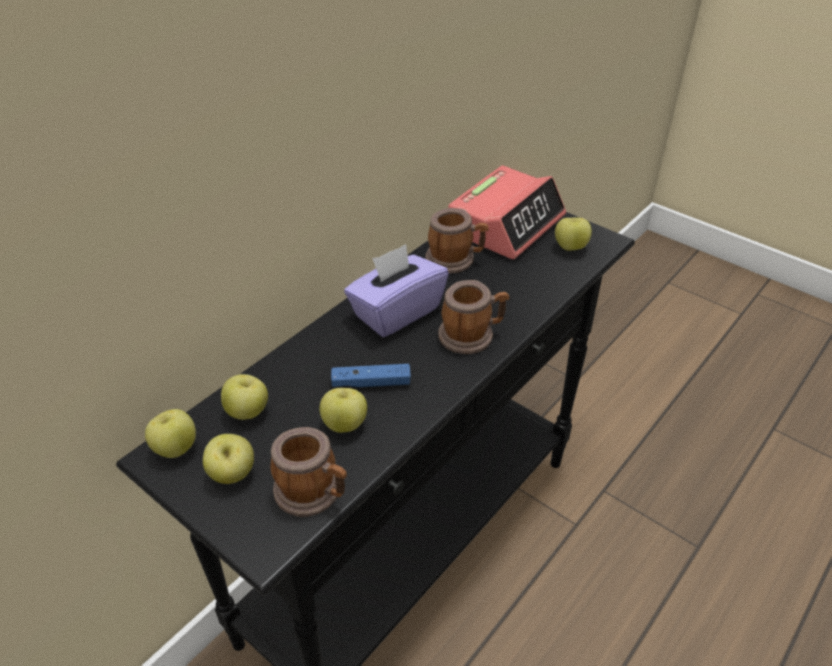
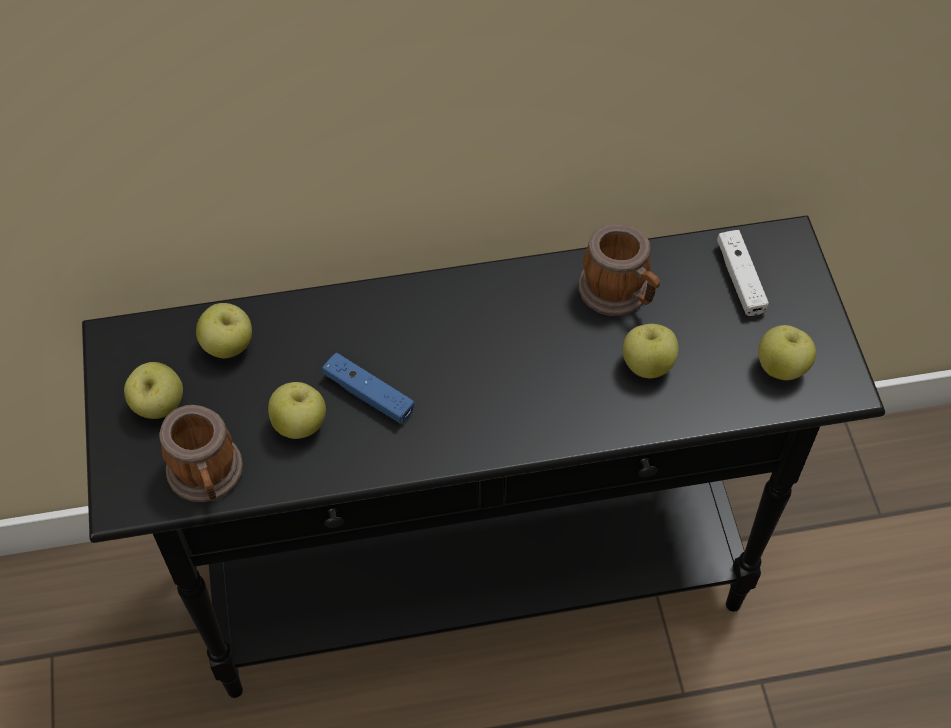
camera: 40 degrees right, 15 degrees up
apple [145,409,196,458] -> apple moved to [623,324,679,379]
purple tissue box [344,244,449,337] -> none
mug [438,280,509,354] -> none
alarm clock [448,166,566,259] -> white game controller [717,230,769,316]

